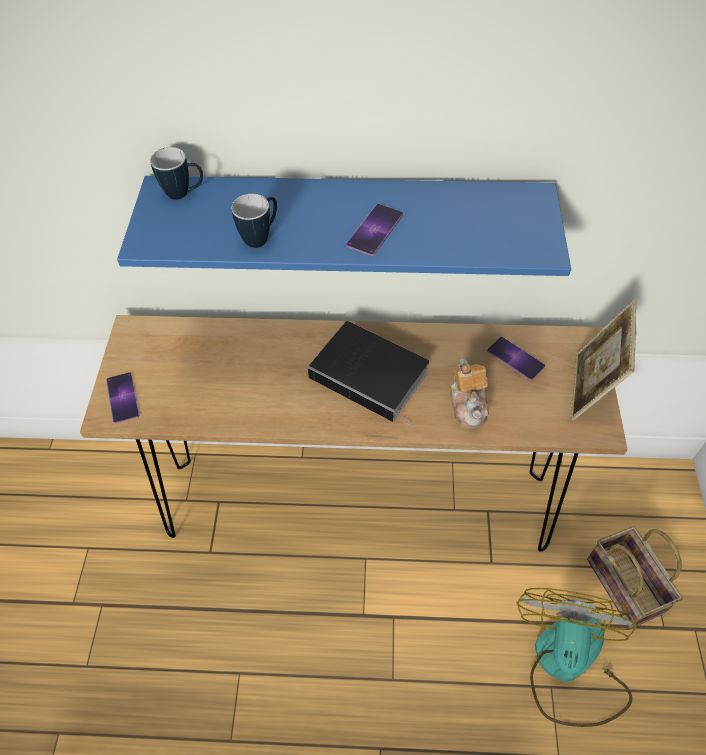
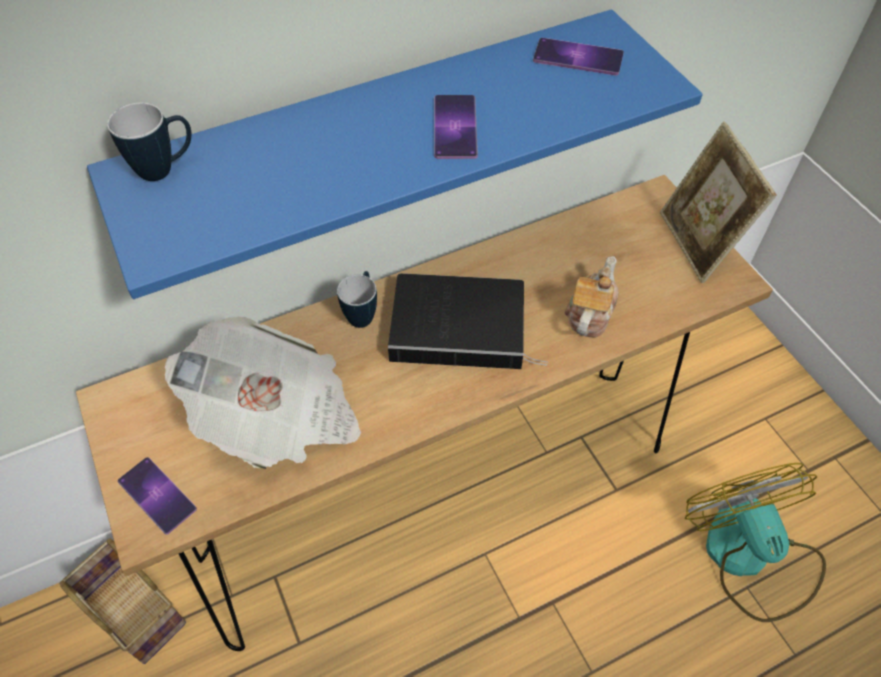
camera: 30 degrees left, 0 degrees up
mug [231,194,277,248] -> mug moved to [337,271,377,328]
teapot [450,359,489,429] -> teapot turned 120 degrees counterclockwise [564,256,619,337]
phone [487,337,545,381] -> phone moved to [533,38,624,76]
basket [587,526,683,628] -> basket moved to [59,538,186,664]
none -> newspaper [165,317,361,469]

